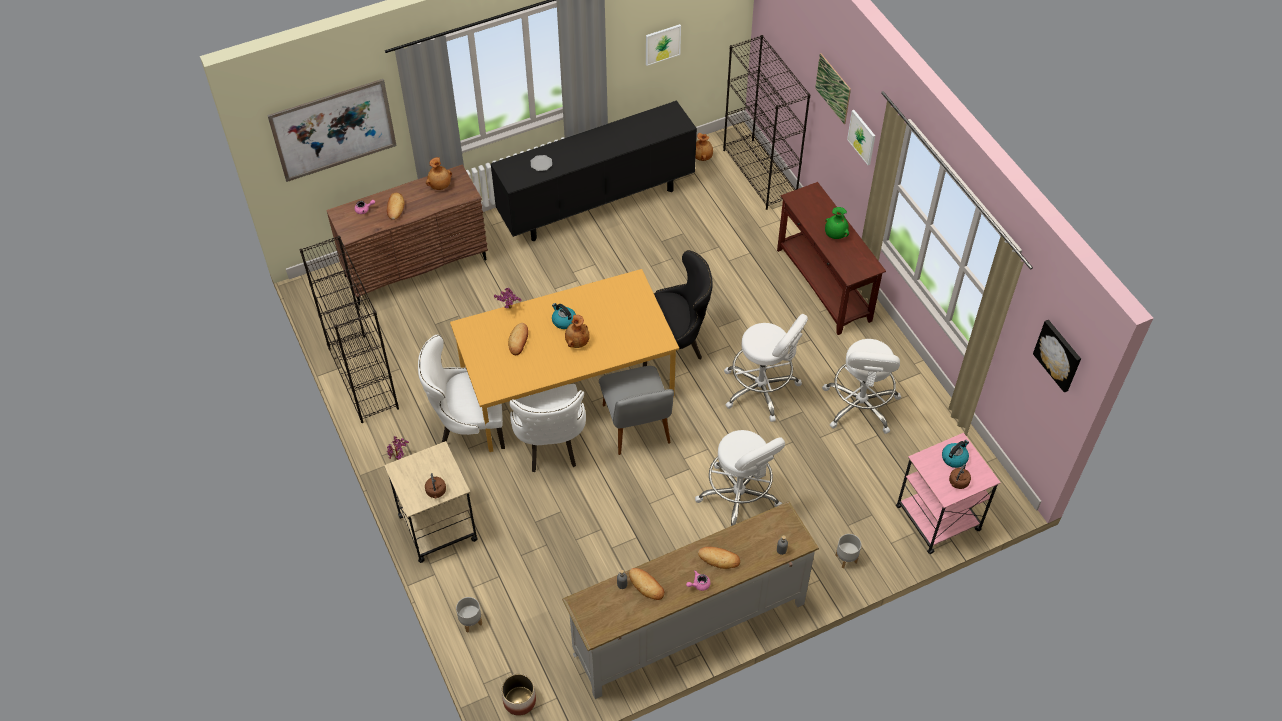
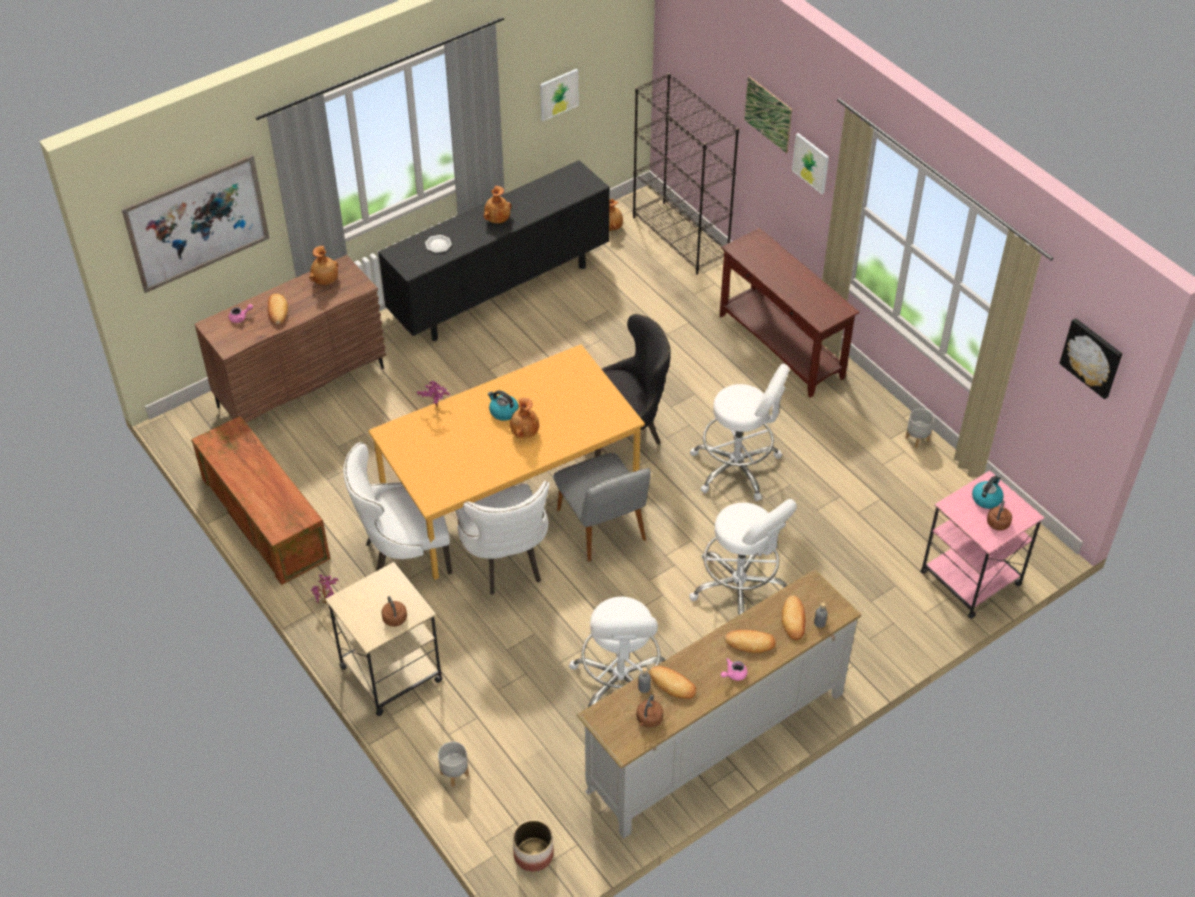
camera: 10 degrees left, 5 degrees down
black bookcase [300,236,399,423] -> brown bench [191,416,330,585]
bread [508,323,528,355] -> bread moved to [782,595,805,640]
white stool [822,339,901,434] -> white stool moved to [569,597,667,707]
green vase [825,207,849,239] -> none
grey planter [835,534,861,568] -> grey planter moved to [905,409,934,448]
none -> brown vase [484,186,512,223]
none -> brown kettle [637,695,663,728]

